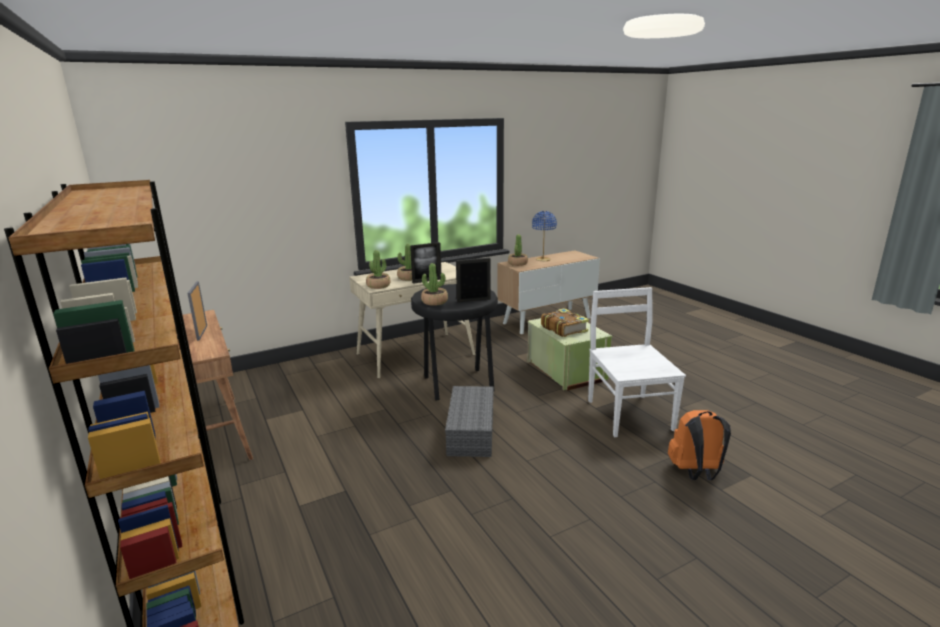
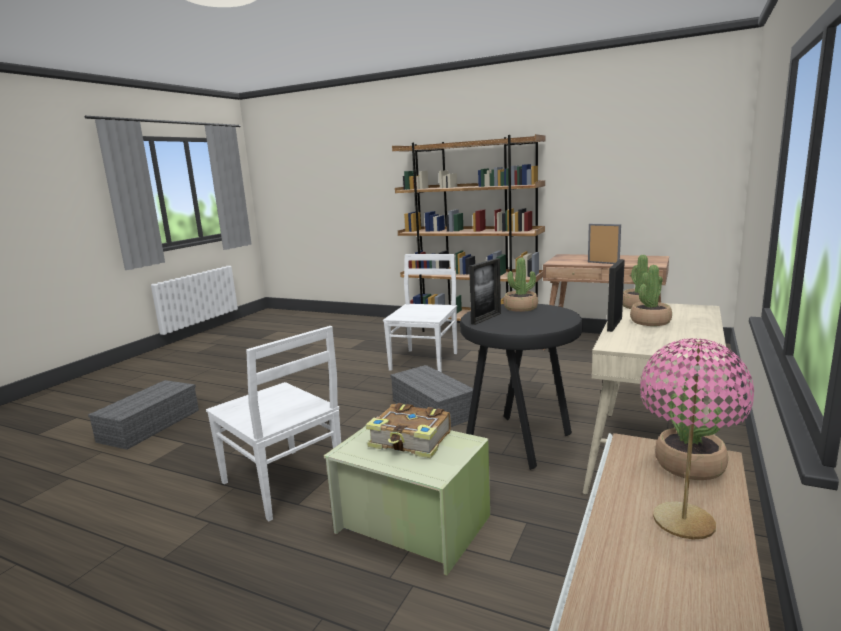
camera: 145 degrees right, 5 degrees down
blue table lamp [532,211,557,261] -> pink table lamp [640,338,754,539]
orange backpack [668,410,731,480] -> none
none -> grey storage box [88,380,199,450]
none -> white chair [383,254,457,373]

